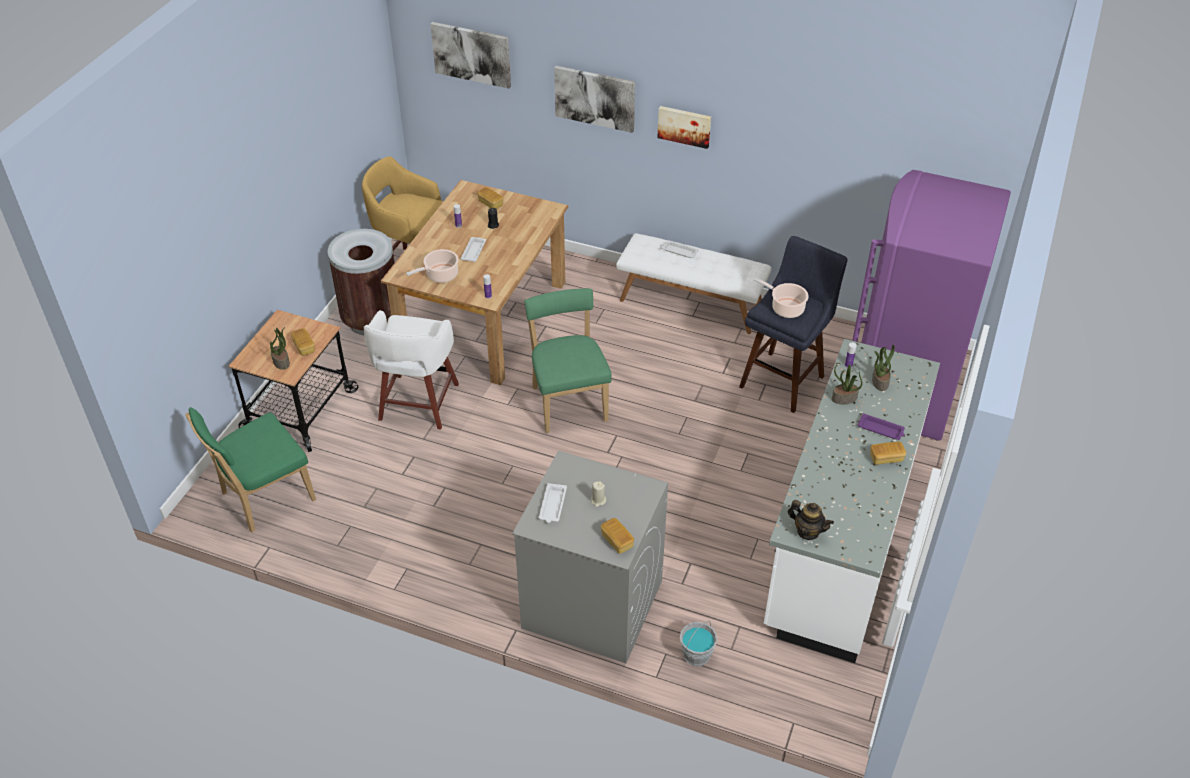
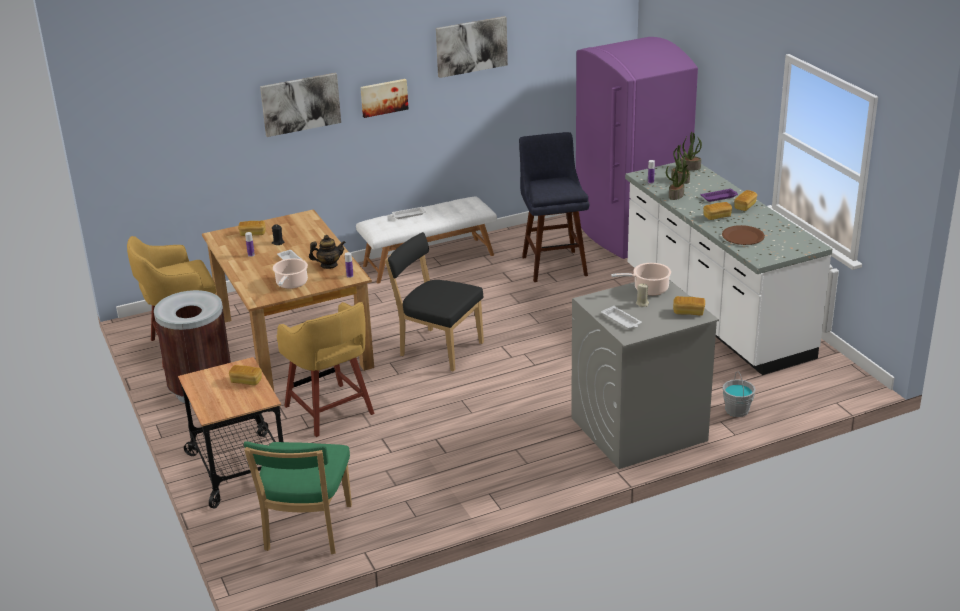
camera: 45 degrees left, 15 degrees down
potted plant [270,327,290,370] -> potted plant moved to [681,132,702,171]
white stool [364,310,459,430] -> yellow stool [277,302,374,437]
picture [430,22,511,89] -> picture moved to [436,16,508,78]
green chair [524,288,612,433] -> black chair [385,232,484,372]
cooking pot [754,278,808,318] -> cooking pot moved to [611,263,671,295]
teapot [788,500,834,540] -> teapot moved to [309,235,346,269]
none -> bread [703,202,732,220]
none -> brown plate [722,225,765,245]

